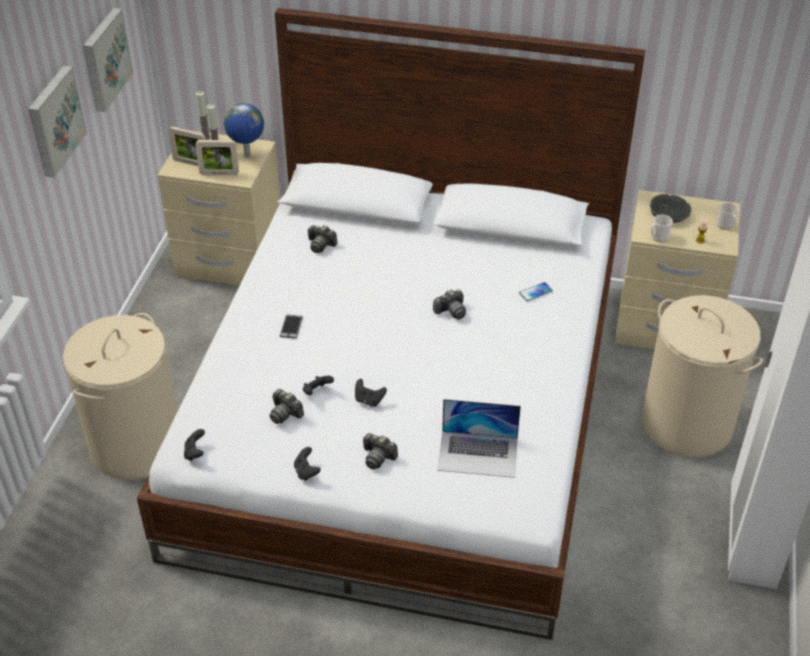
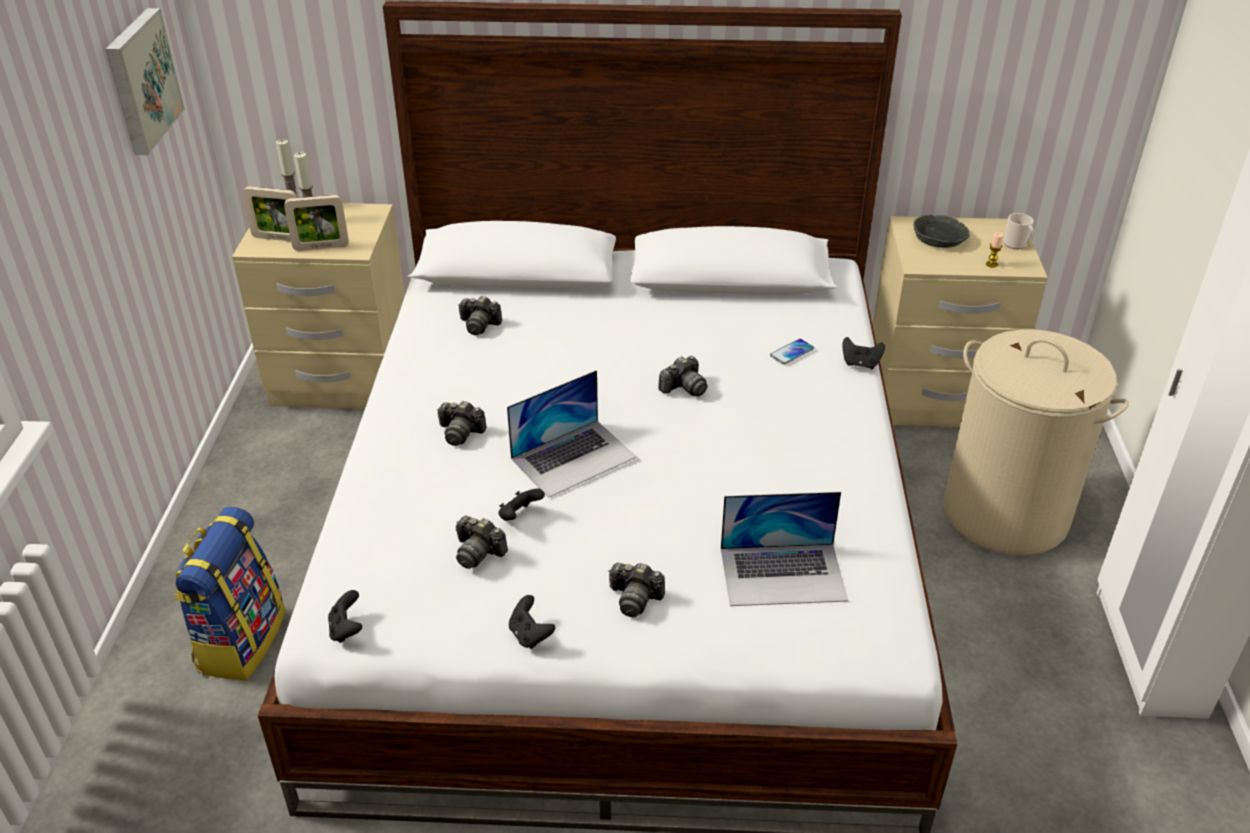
camera: 10 degrees left, 5 degrees down
picture [28,65,87,178] -> none
beige laundry basket [63,313,178,480] -> backpack [173,507,285,680]
globe [224,103,264,157] -> none
phone [280,314,303,339] -> camera [437,401,487,446]
black game controller [355,379,387,407] -> black game controller moved to [843,337,885,369]
mug [651,215,673,242] -> none
none -> laptop [507,370,637,498]

